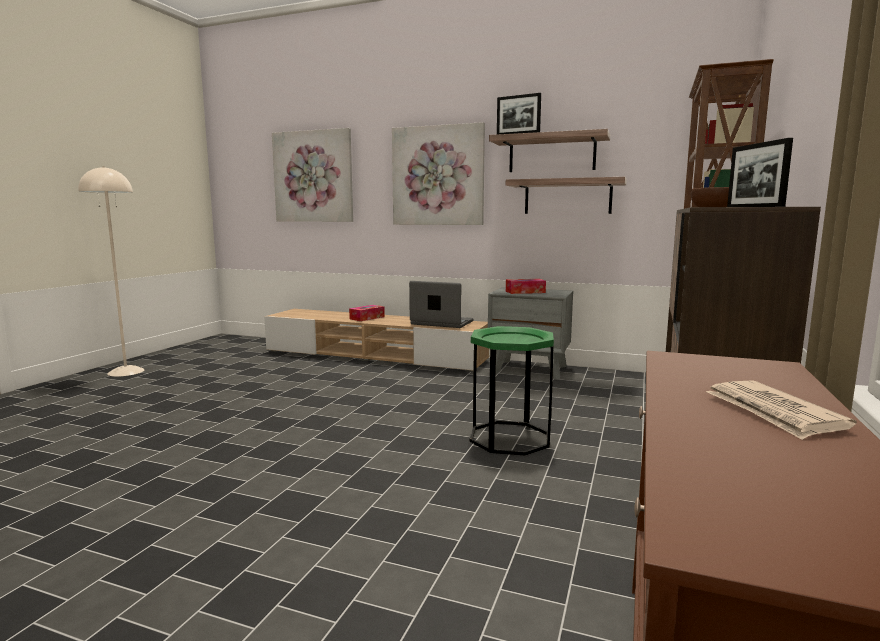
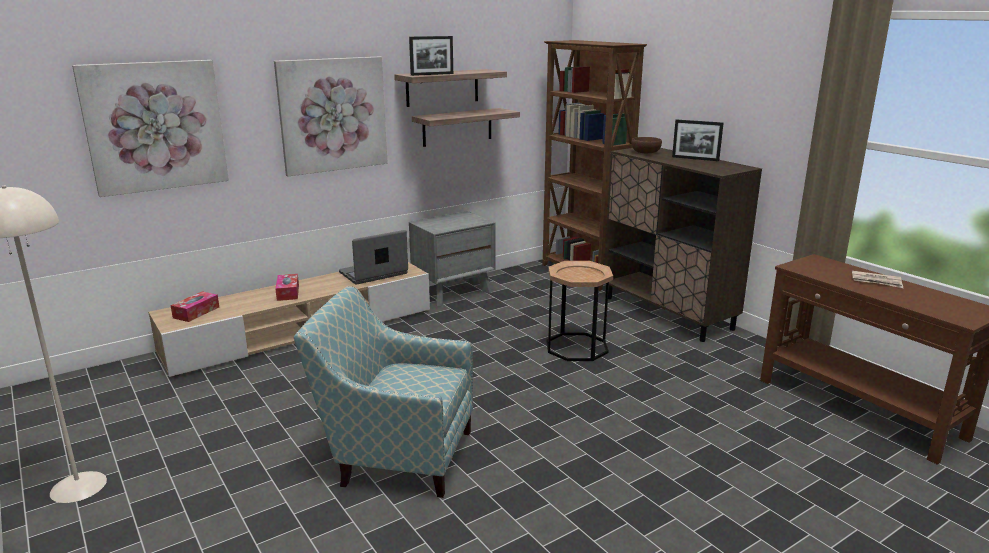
camera: 55 degrees left, 10 degrees up
green side table [470,326,554,455] -> brown side table [546,261,613,361]
tissue box [506,279,546,294] -> tissue box moved to [171,291,219,322]
none -> armchair [294,286,473,498]

